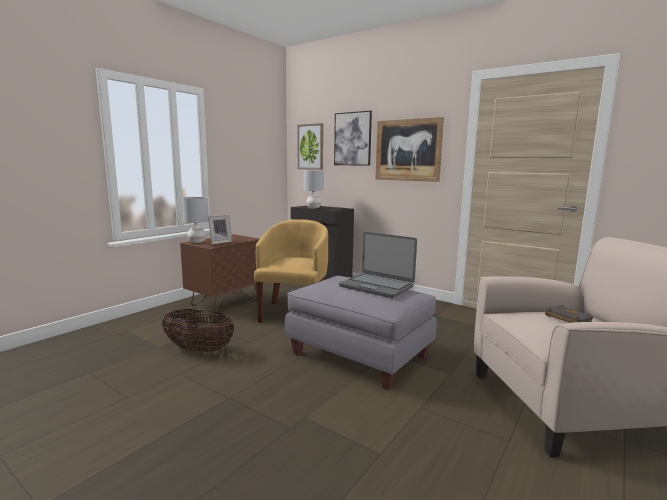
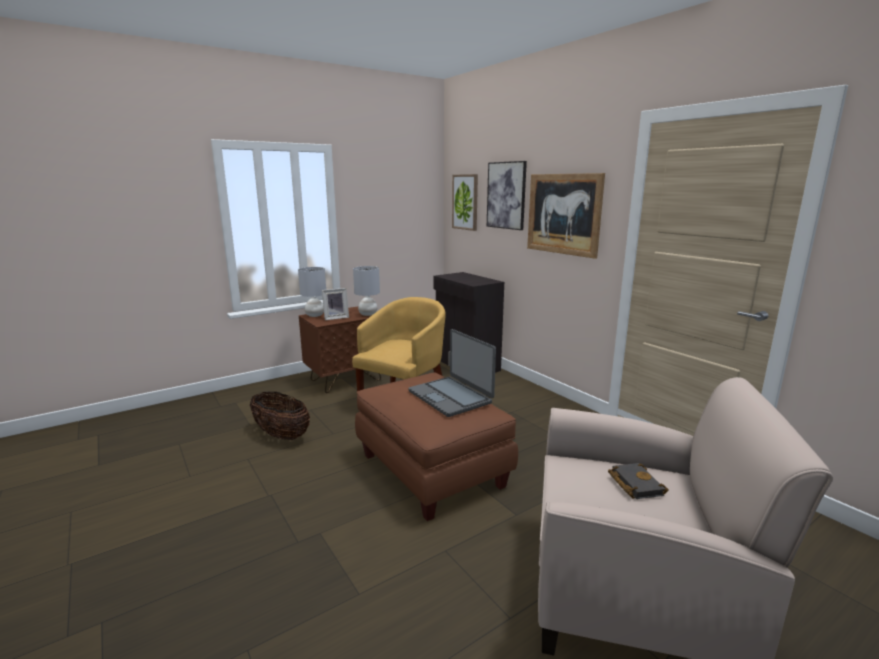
camera: 20 degrees right, 5 degrees up
grey ottoman [285,276,437,390] -> brown ottoman [355,372,518,521]
grey table lamp [304,170,324,208] -> grey table lamp moved to [353,266,380,316]

